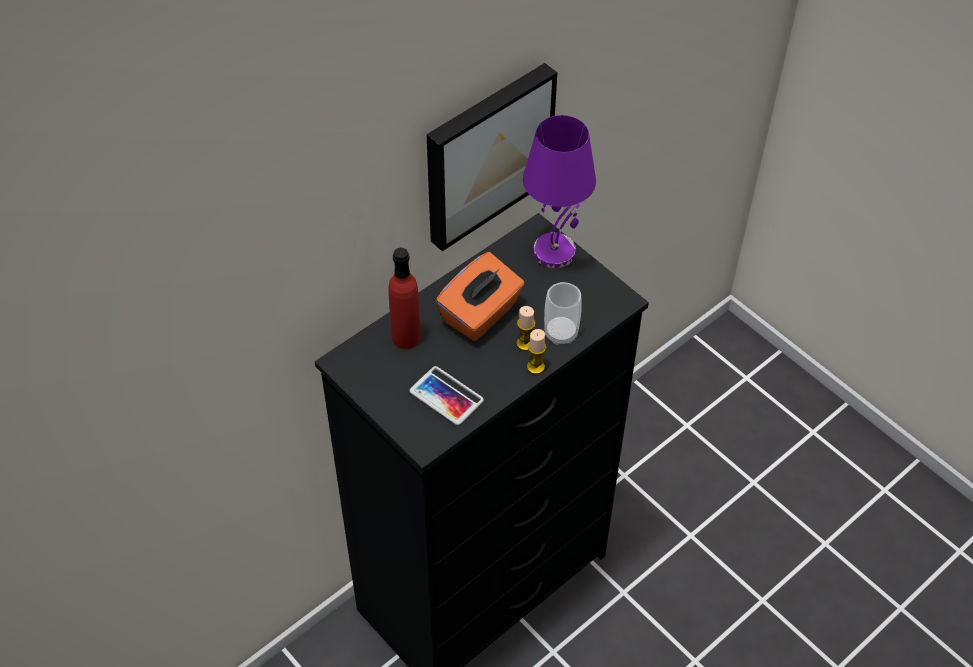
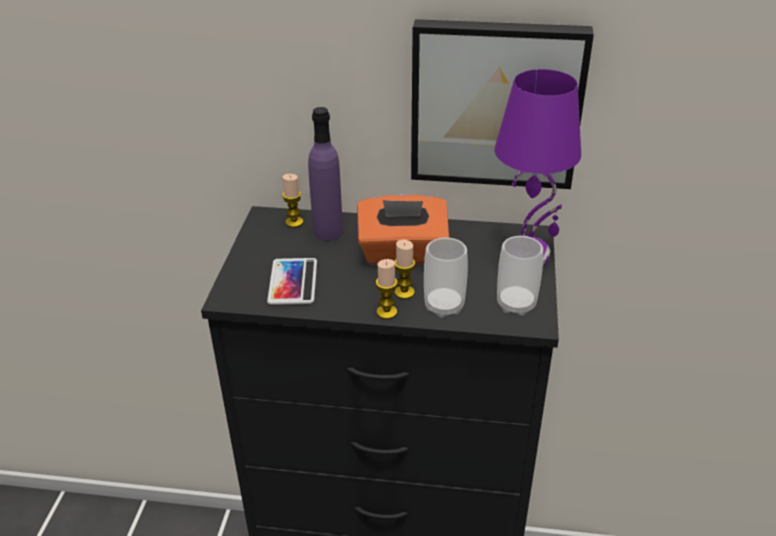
camera: 50 degrees right, 15 degrees down
red bottle [388,248,421,349] -> purple bottle [308,107,343,241]
none -> candle [282,174,304,228]
none -> cup [497,236,543,316]

